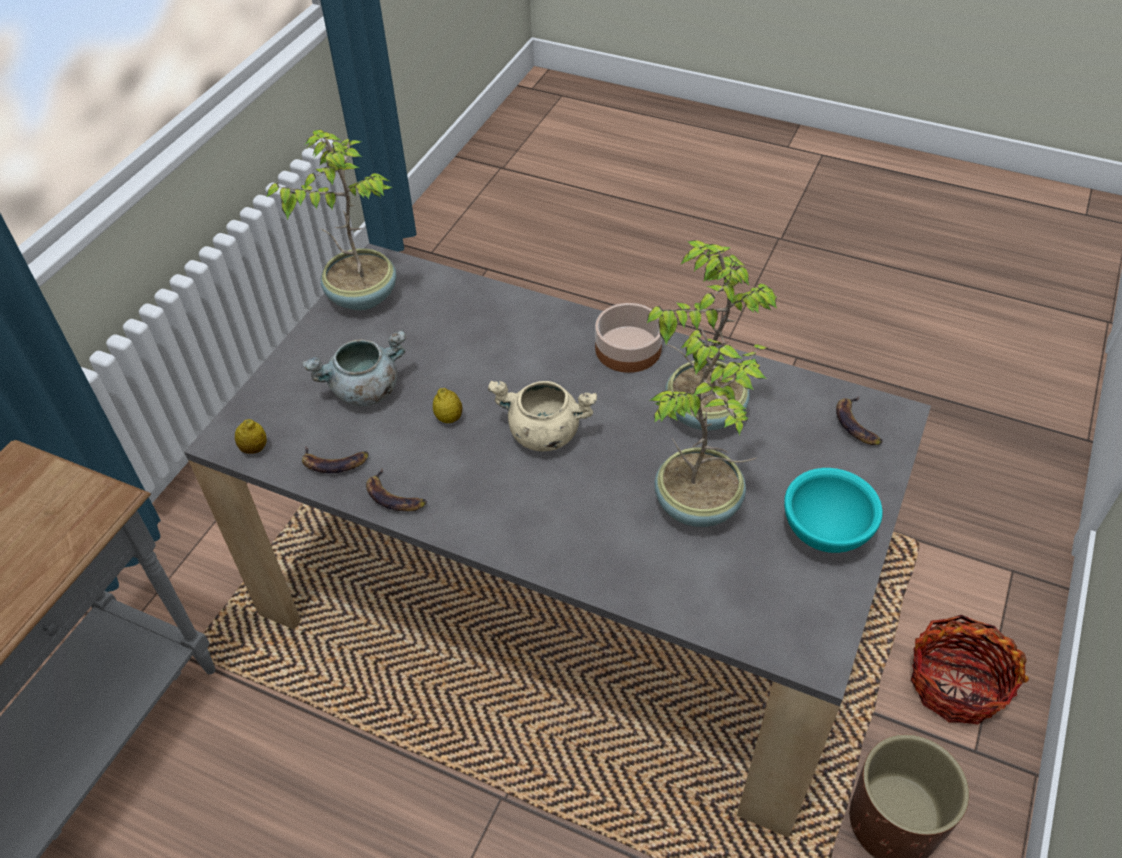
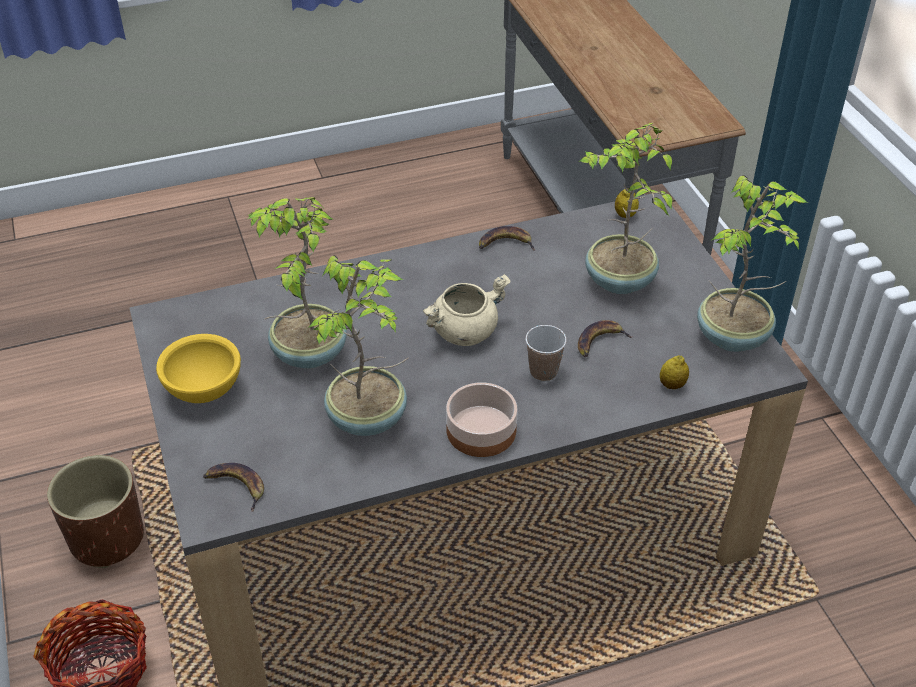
camera: 135 degrees right, 5 degrees down
grey cooking pot [302,330,406,407] -> potted plant [578,122,673,294]
banana [302,446,369,473] -> banana moved to [578,320,632,357]
lemon [433,388,462,423] -> lemon moved to [660,355,689,389]
turquoise bowl [784,468,883,553] -> yellow bowl [156,334,241,403]
none -> cup [526,325,567,381]

